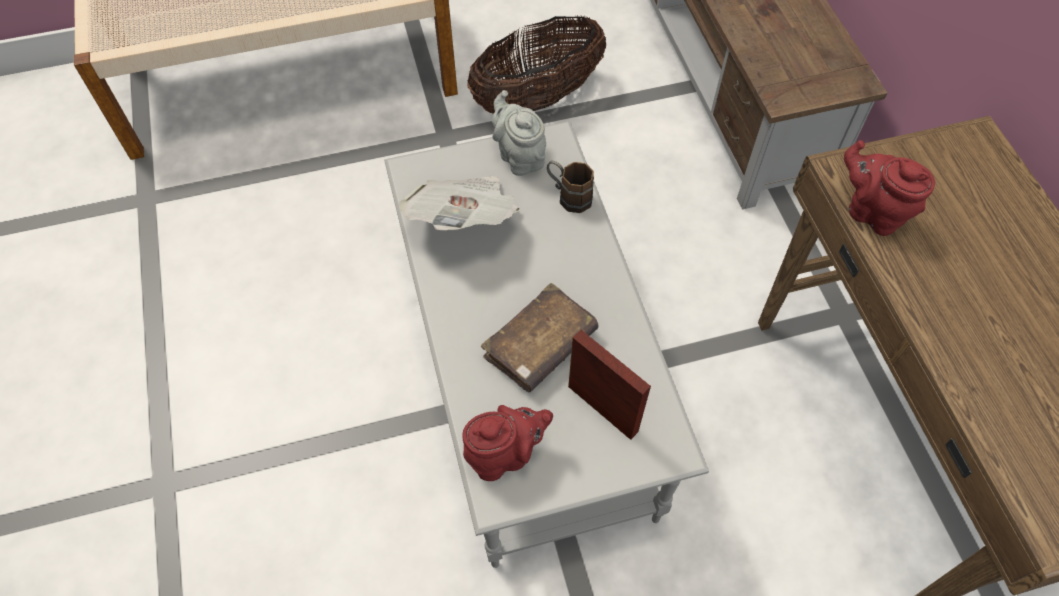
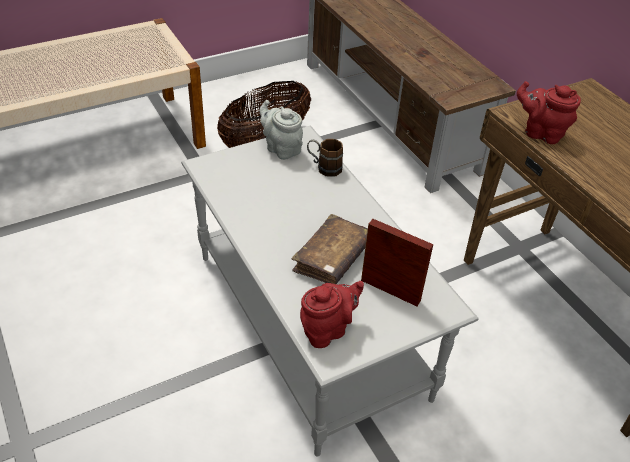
camera: 15 degrees left, 15 degrees down
newspaper [399,176,519,230] -> none

